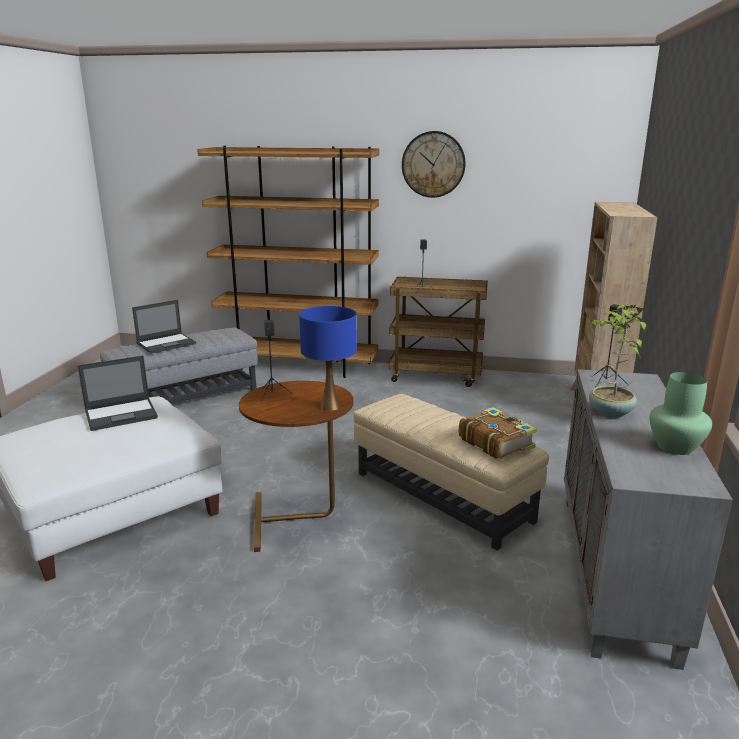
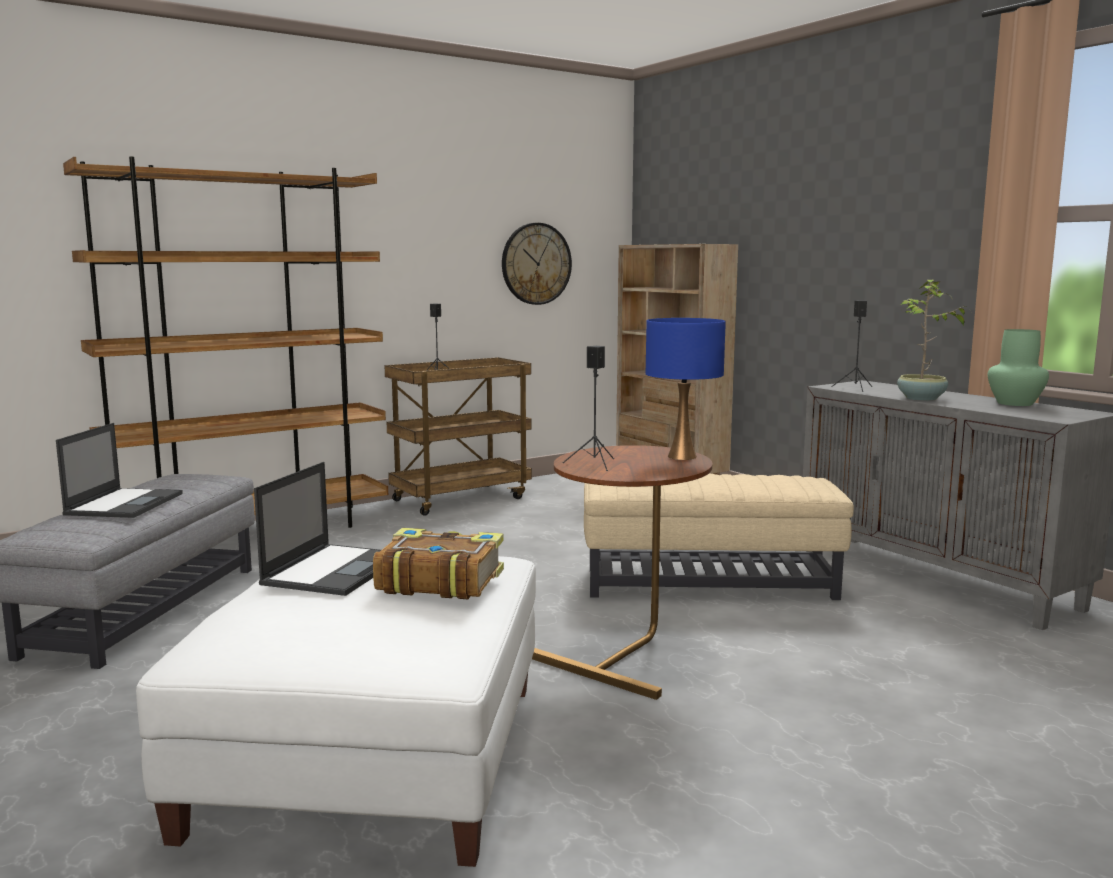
camera: 45 degrees left, 10 degrees down
wall clock [402,131,466,198] -> wall clock moved to [502,223,572,305]
book [459,407,537,459] -> book moved to [373,528,504,599]

